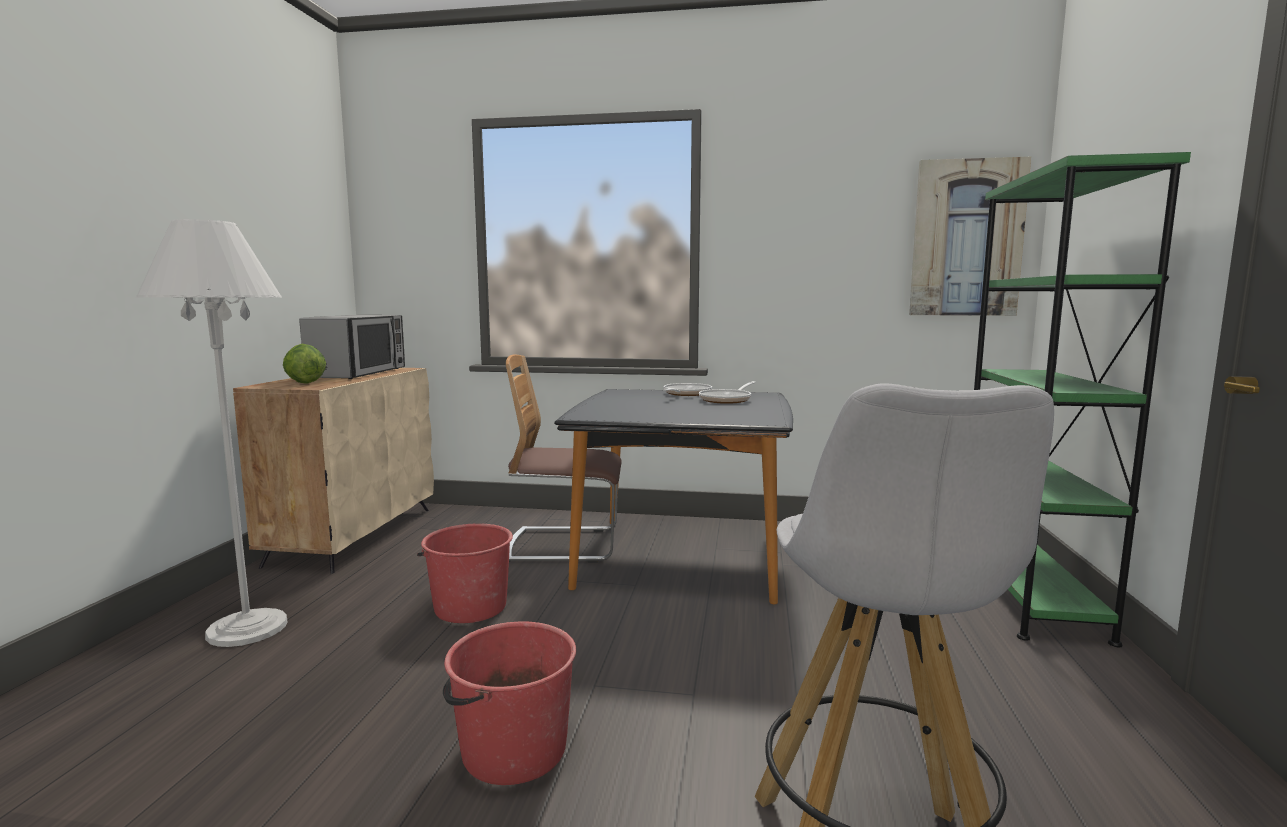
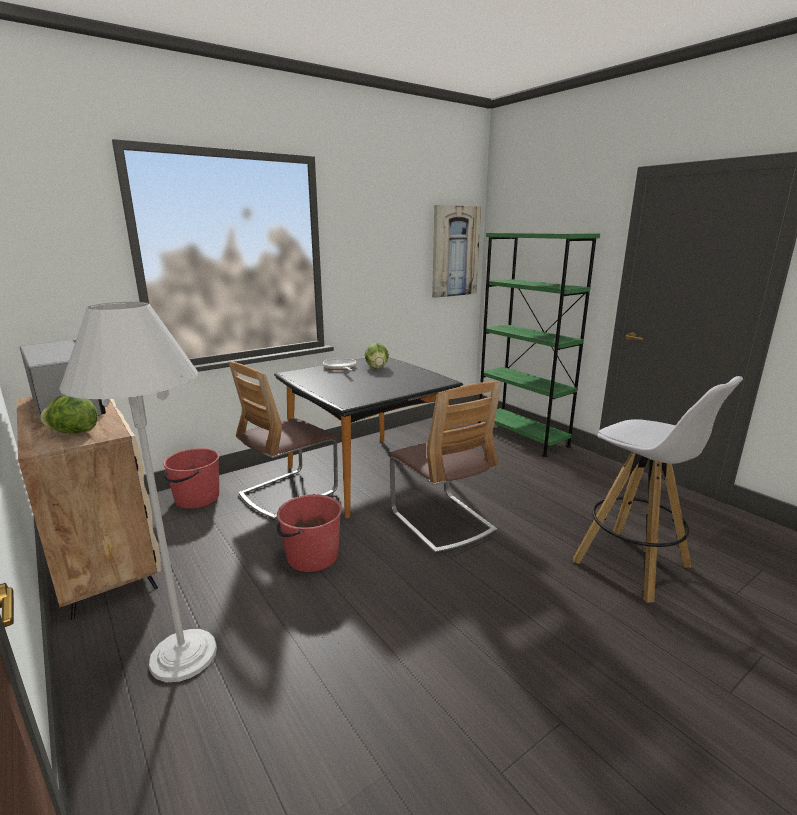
camera: 45 degrees left, 10 degrees up
red bucket [443,621,576,785] -> red bucket moved to [163,448,220,509]
frying pan [699,381,756,404] -> lettuce [365,343,389,369]
none -> chair [389,381,502,554]

